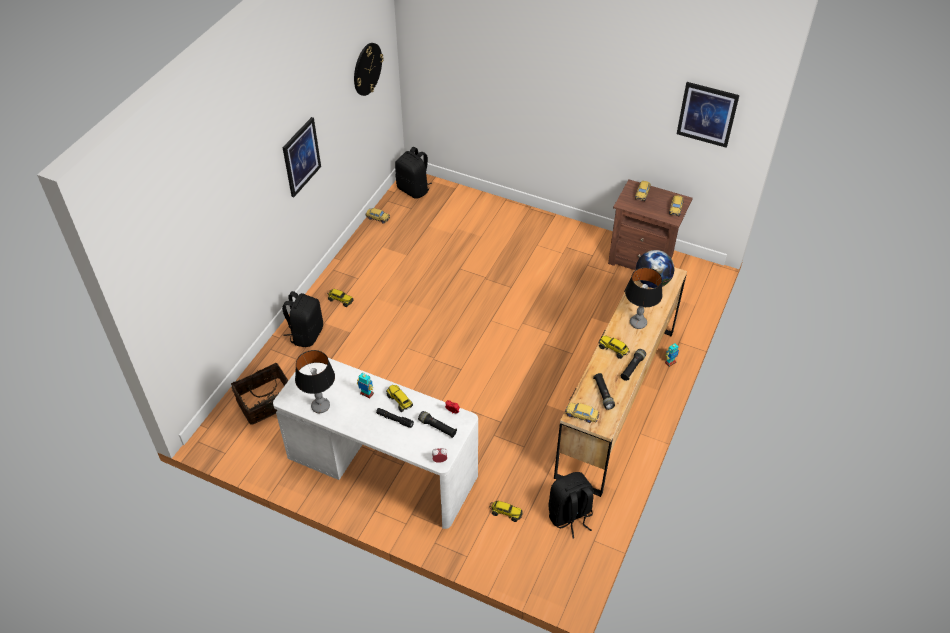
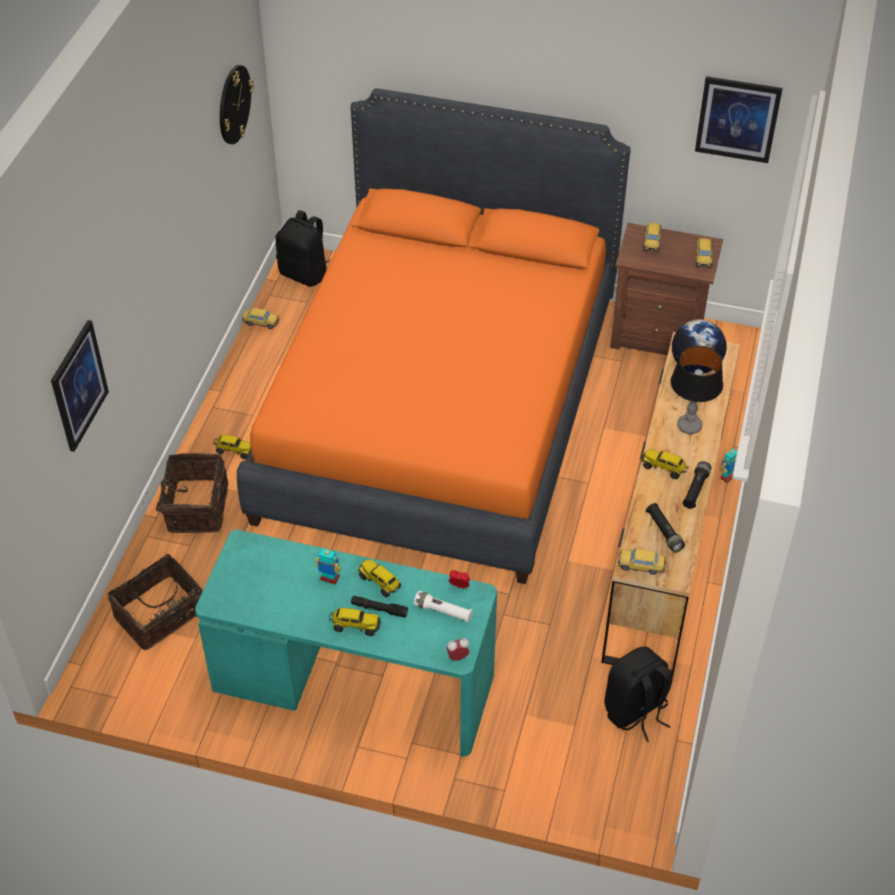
camera: 10 degrees left, 0 degrees up
white desk [273,358,478,529] -> turquoise desk [195,529,497,757]
picture [282,117,321,197] -> picture moved to [51,320,109,452]
black backpack [282,291,323,347] -> basket [146,453,228,533]
table lamp [295,350,335,413] -> none
black flashlight [418,411,457,438] -> white flashlight [414,591,473,623]
toy truck [489,501,523,522] -> toy truck moved to [329,608,381,636]
none -> orange bed [237,88,631,584]

